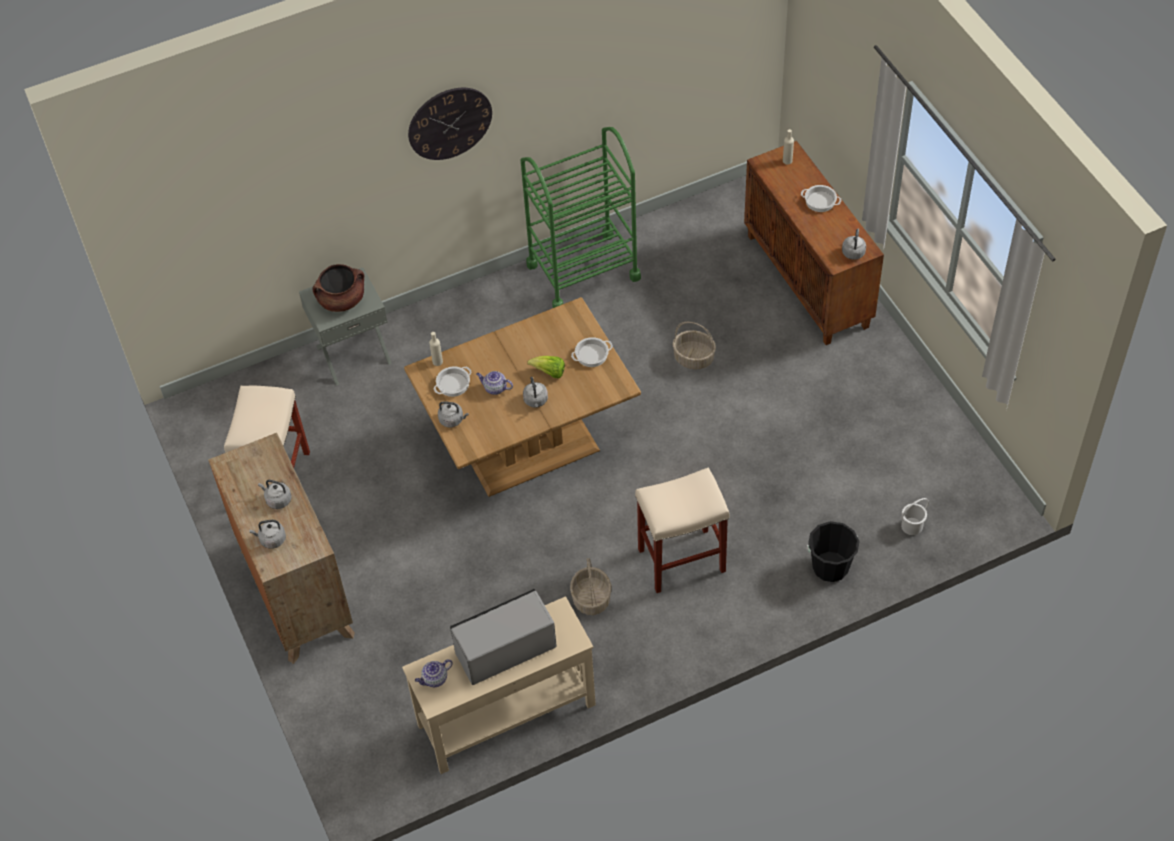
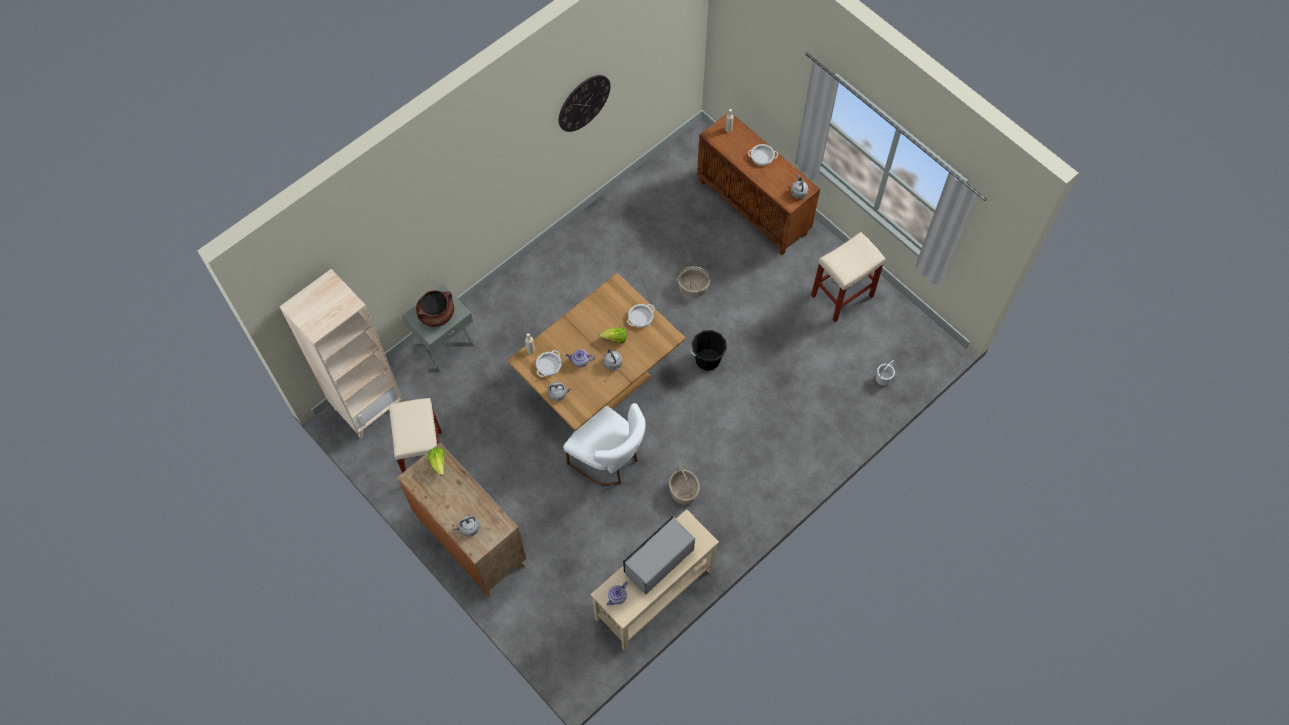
camera: 20 degrees left, 10 degrees up
grey kettle [258,480,291,509] -> none
wall clock [408,88,492,160] -> wall clock moved to [559,75,610,132]
green cart [521,127,641,308] -> none
beige stool [635,467,730,593] -> beige stool moved to [811,232,886,322]
black bucket [807,521,860,582] -> black bucket moved to [691,330,727,371]
none -> beige bookcase [280,269,402,438]
none -> lettuce [428,447,445,476]
none -> white chair [563,403,646,485]

